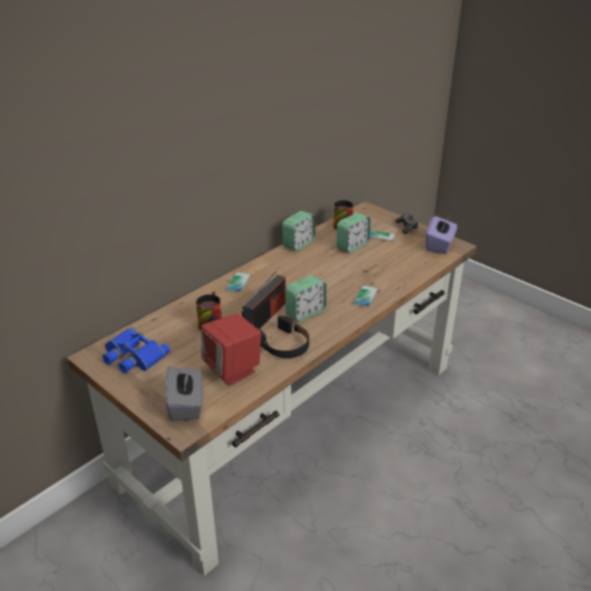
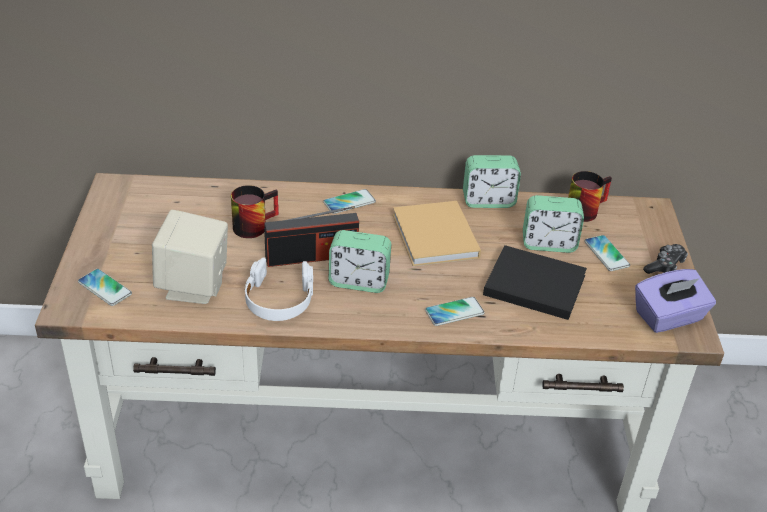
camera: 45 degrees right, 5 degrees up
blue binoculars [102,328,170,374] -> none
grey tissue box [165,367,203,421] -> phone [78,269,132,306]
red speaker [201,314,261,386] -> beige speaker [152,210,228,304]
black headphones [257,316,309,358] -> white headphones [245,258,313,321]
none -> beige book [393,201,481,266]
none -> black book [483,245,587,320]

